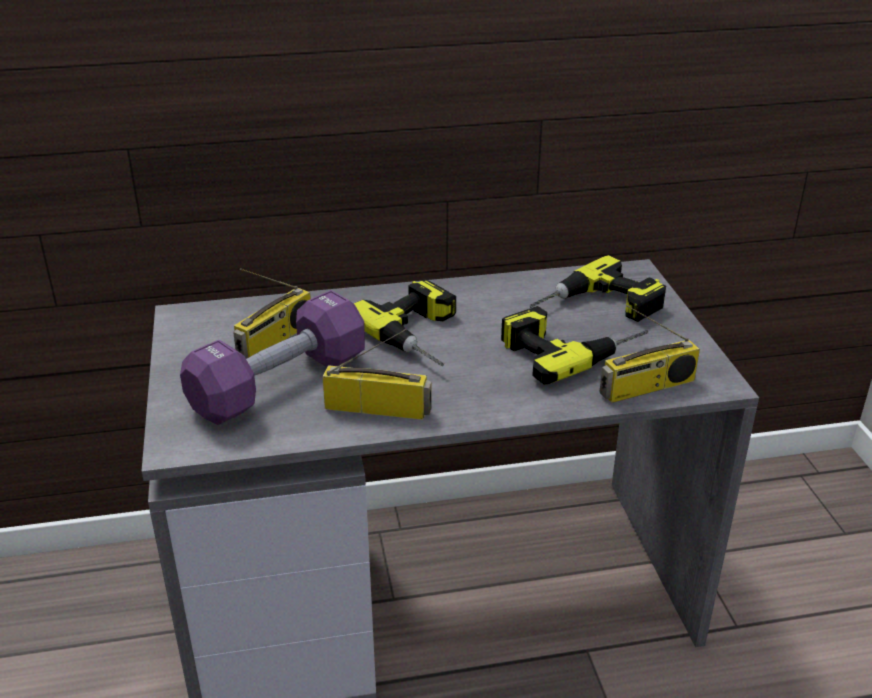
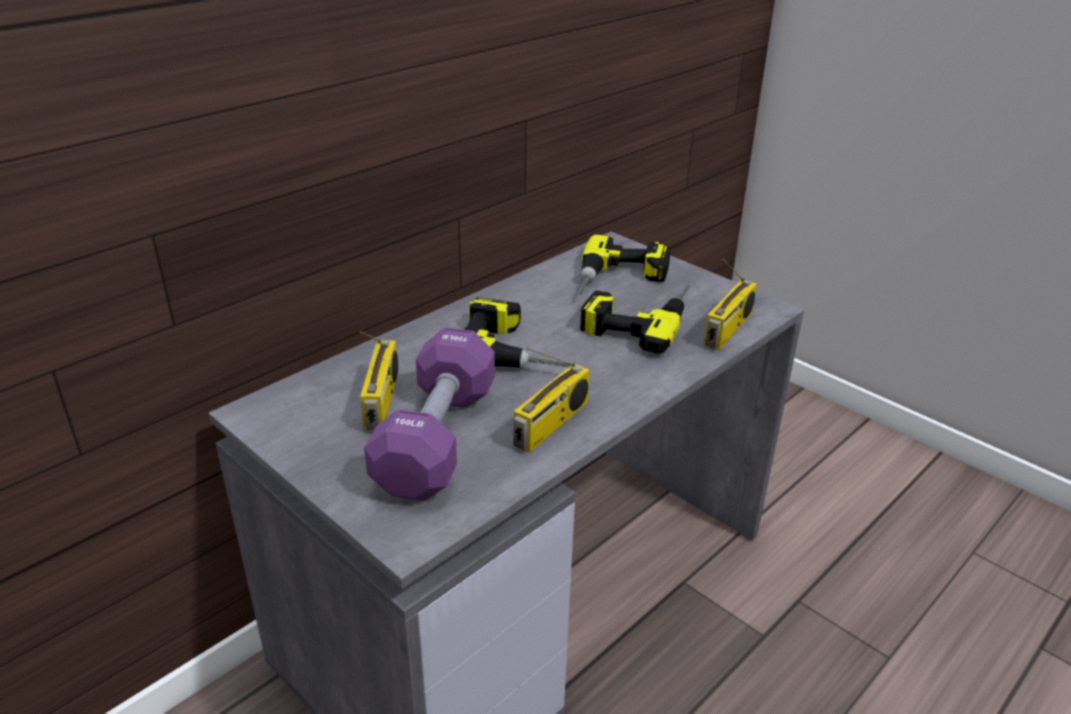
camera: 35 degrees left, 0 degrees up
radio [322,329,432,420] -> radio turned 150 degrees clockwise [514,348,590,452]

